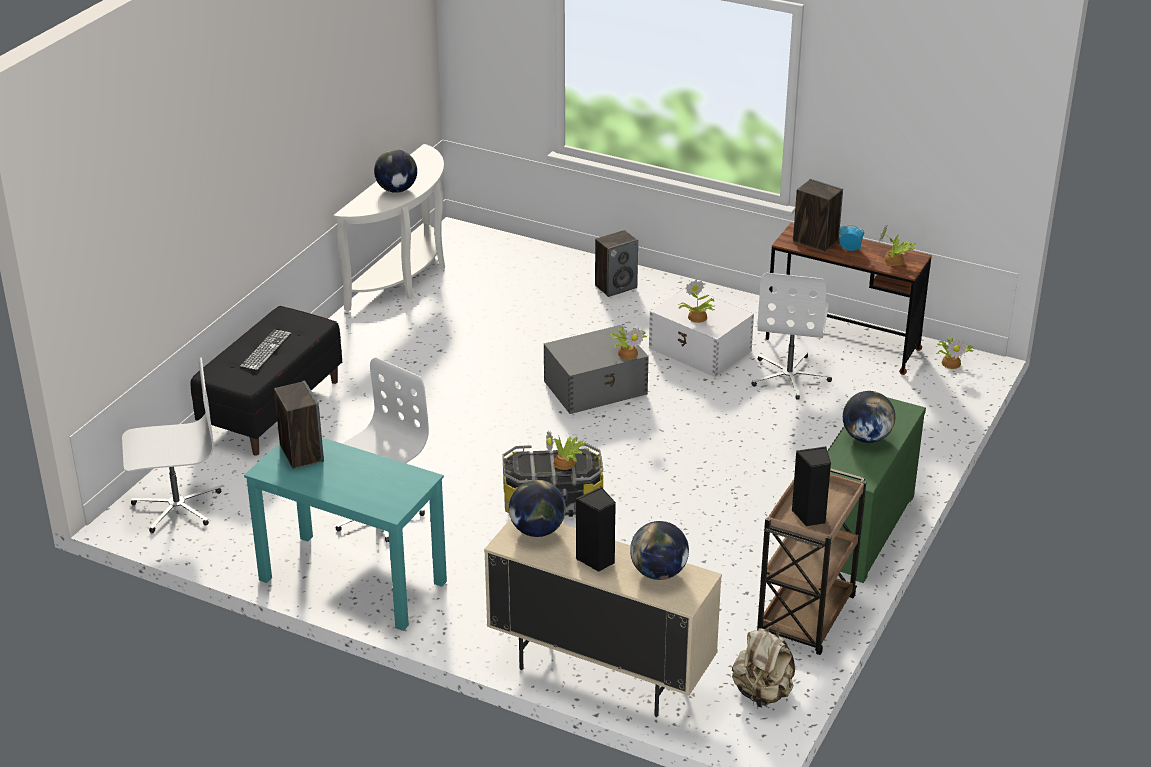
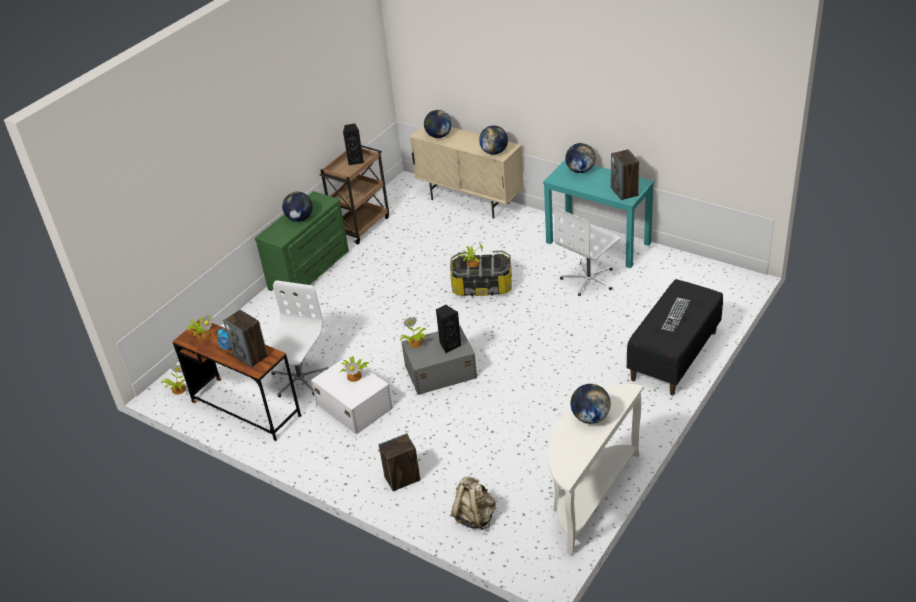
camera: 170 degrees left, 5 degrees up
white office chair [122,357,221,533] -> none
black speaker [575,486,616,572] -> black speaker moved to [436,305,462,353]
beige backpack [732,625,795,707] -> beige backpack moved to [451,477,496,530]
none -> globe [565,143,595,173]

